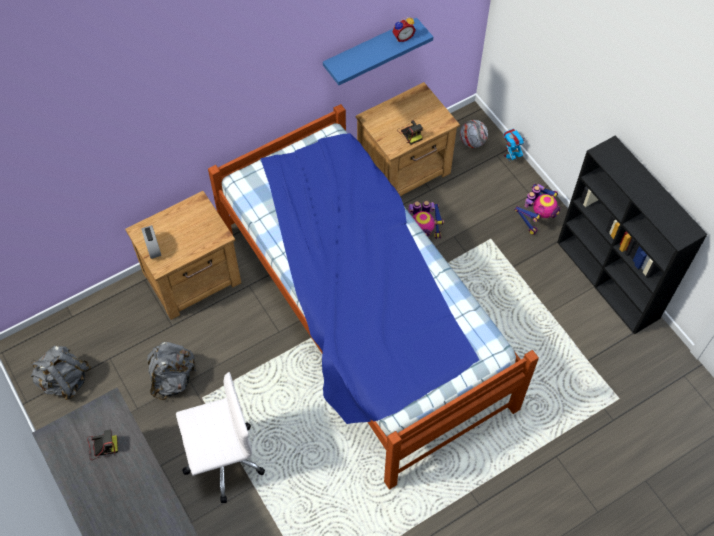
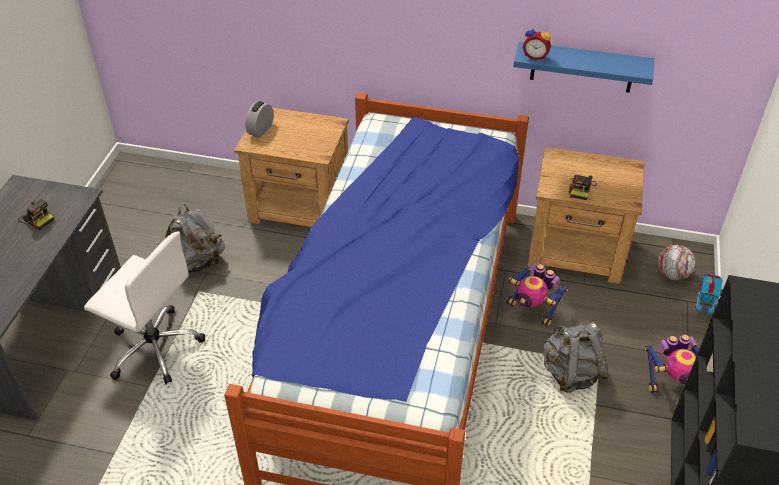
camera: 45 degrees right, 15 degrees down
grey backpack [31,346,91,400] -> grey backpack moved to [543,322,609,393]
alarm clock [392,17,416,42] -> alarm clock moved to [522,26,551,60]

